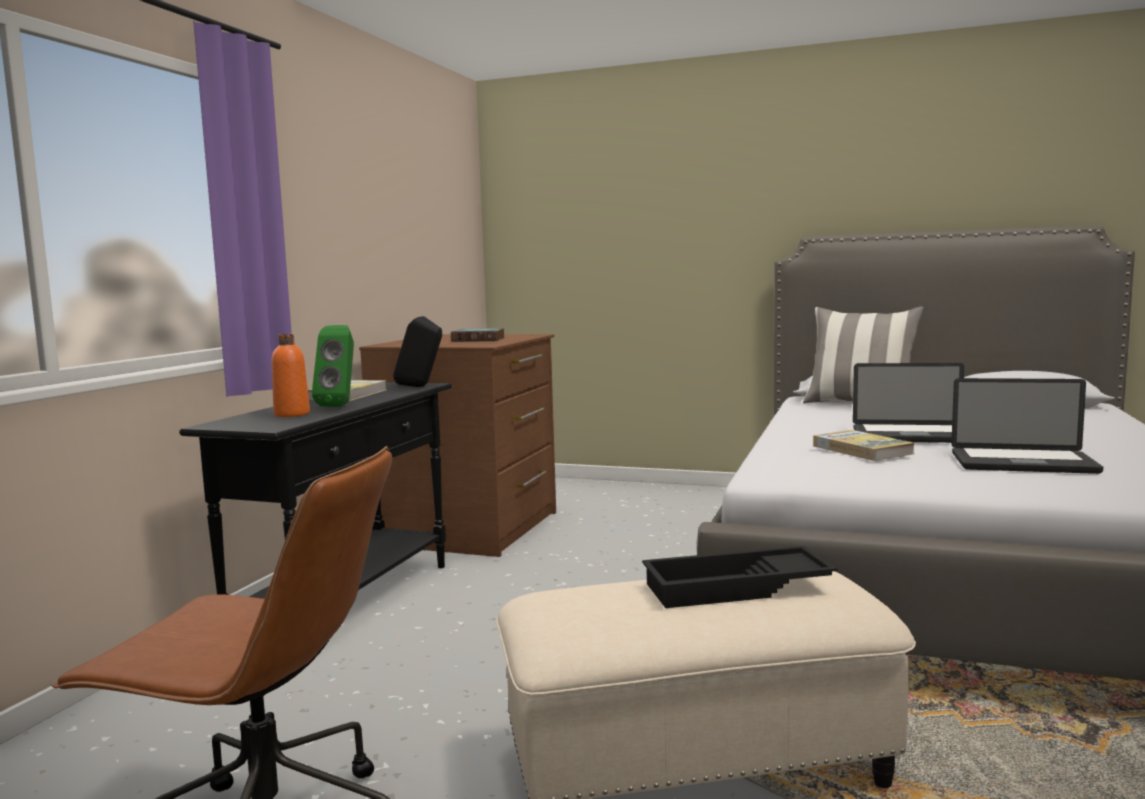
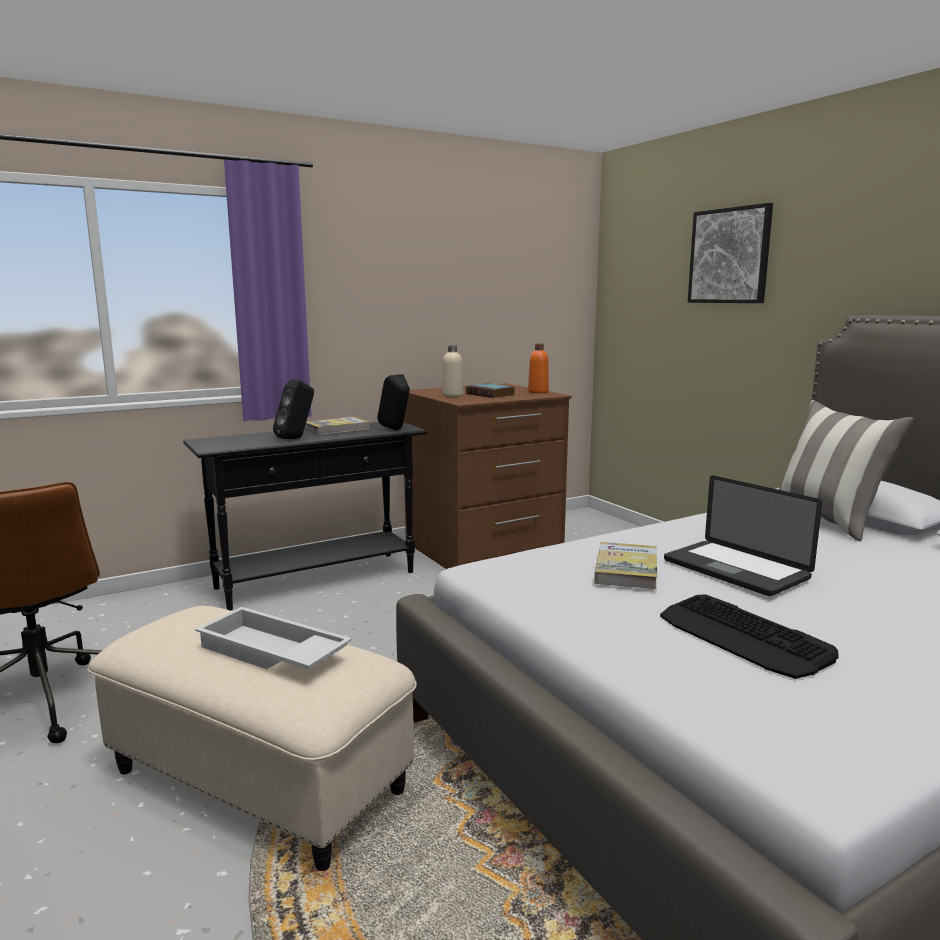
camera: 40 degrees right, 5 degrees up
orange bottle [271,334,310,417] -> orange bottle moved to [528,344,549,393]
green speaker [312,325,354,407] -> black speaker [273,379,314,439]
black tray [642,546,838,608] -> white tray [195,607,352,670]
laptop [951,378,1103,474] -> keyboard [660,594,839,679]
none -> beige bottle [442,345,463,397]
none -> picture [688,203,773,303]

